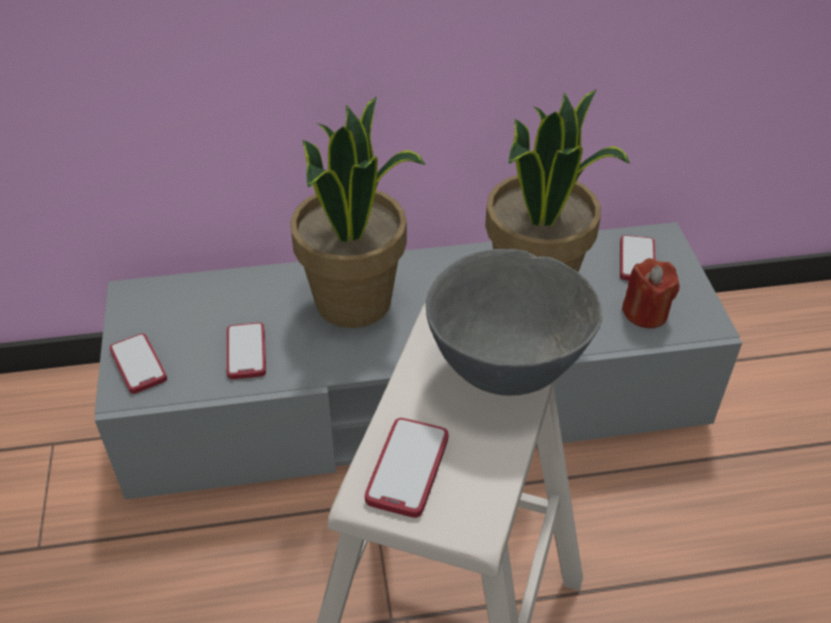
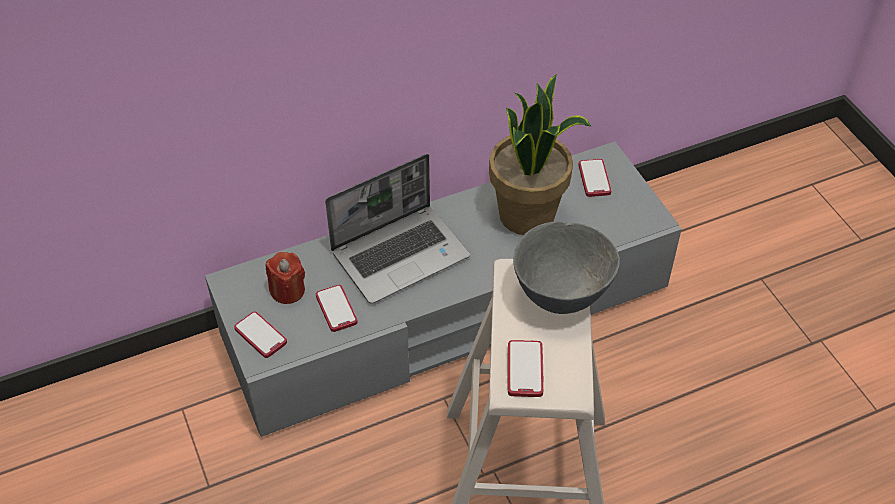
camera: 15 degrees left, 5 degrees up
potted plant [290,96,425,328] -> laptop [325,154,470,304]
red candle [622,258,680,328] -> red candle moved to [266,252,305,304]

